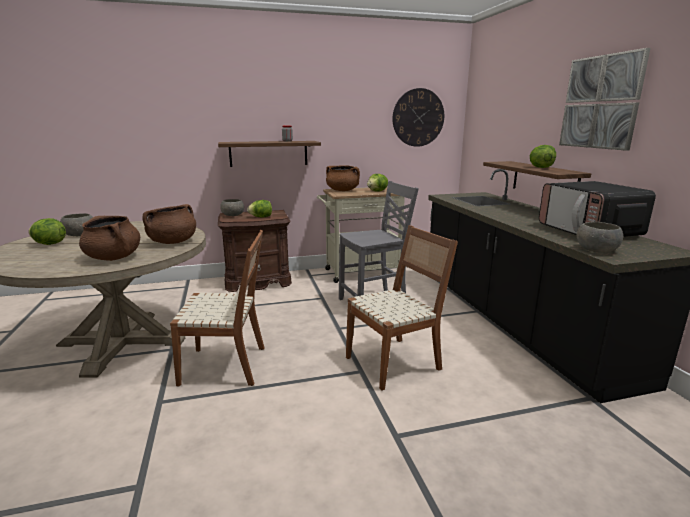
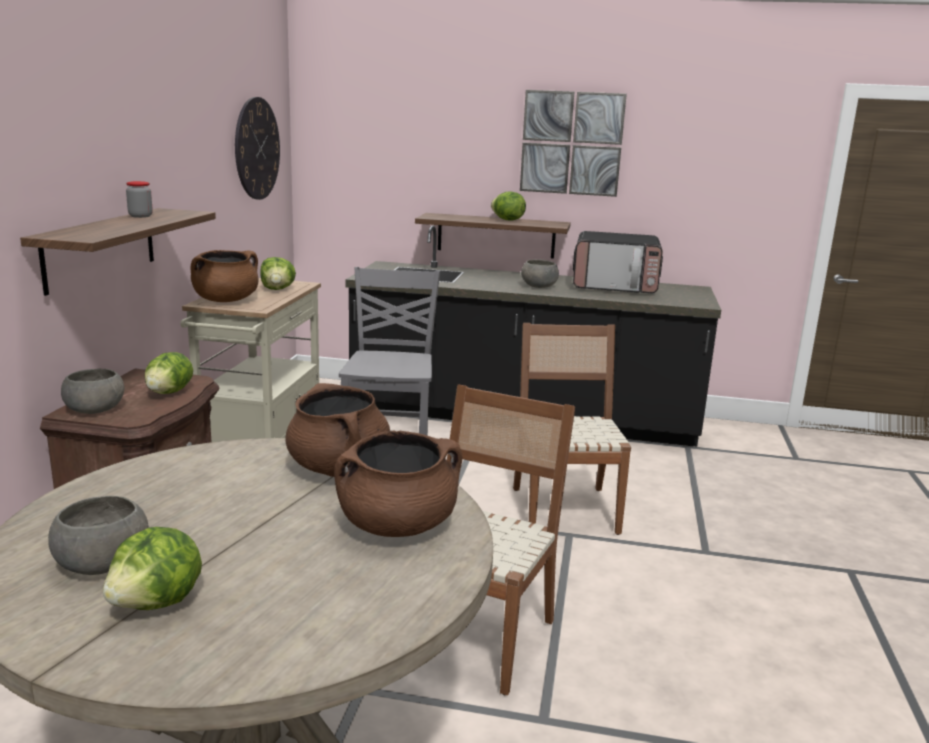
camera: 65 degrees left, 0 degrees up
grey bowl [577,222,623,253] -> grey bowl moved to [521,259,559,288]

